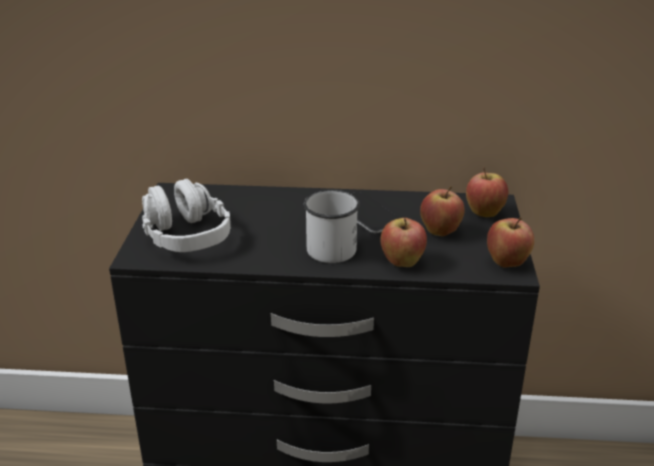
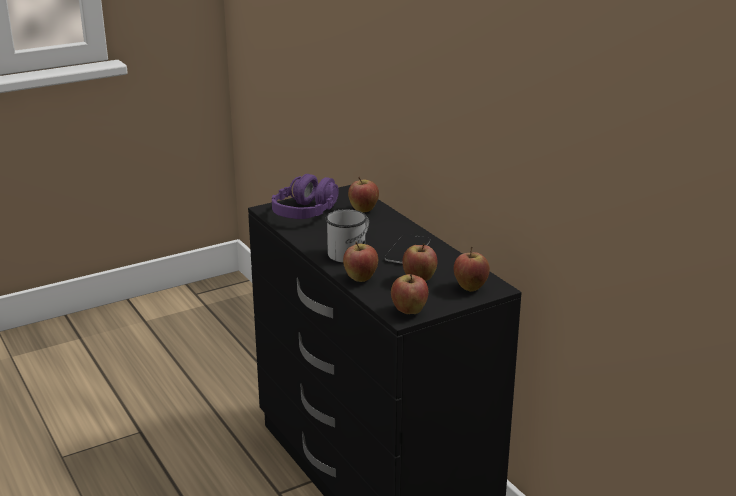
camera: 55 degrees right, 5 degrees down
grey headphones [142,179,231,252] -> purple headphones [272,174,339,219]
none -> apple [348,176,379,213]

